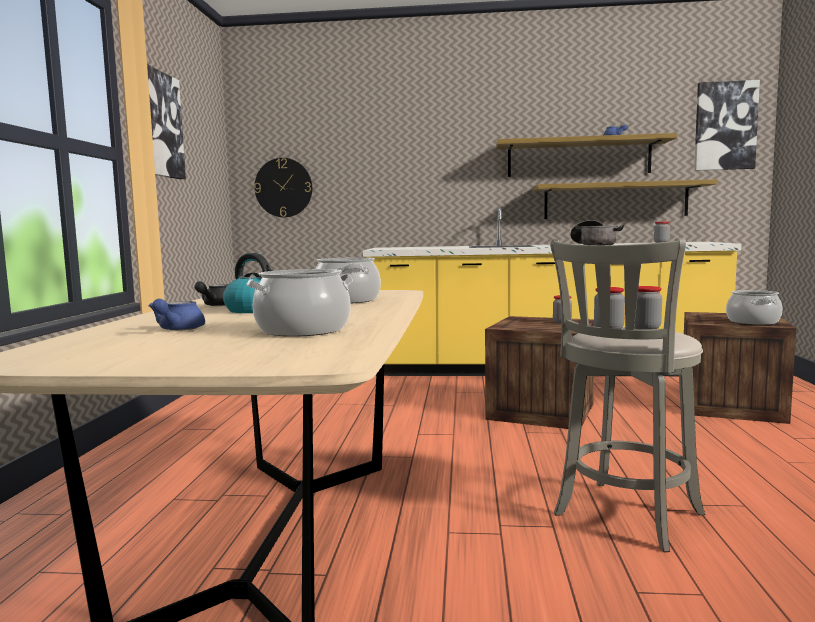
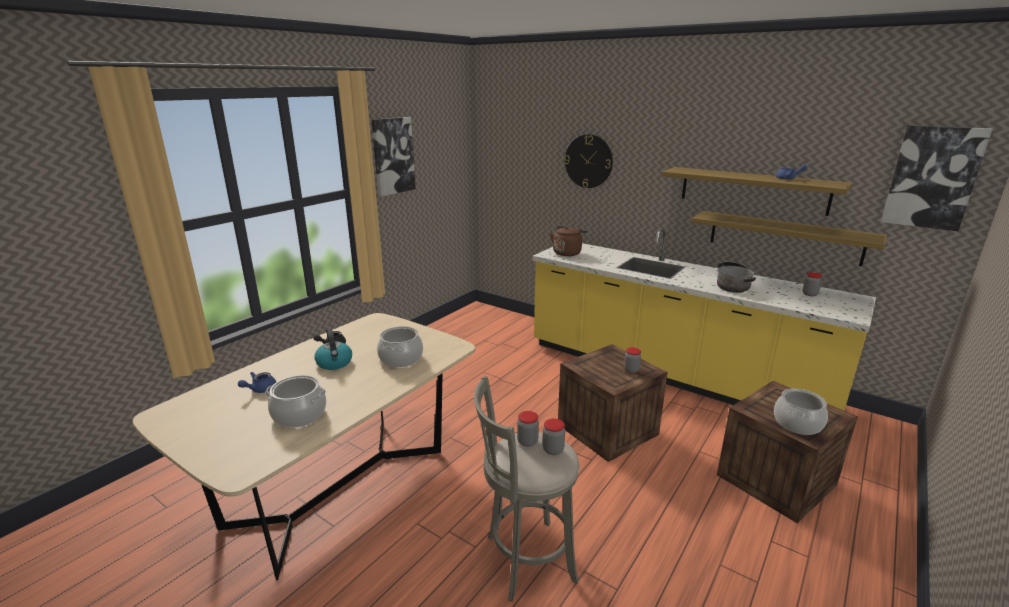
camera: 30 degrees right, 15 degrees up
wall clock [254,158,312,217] -> wall clock moved to [564,134,613,188]
none -> brown kettle [550,226,587,256]

